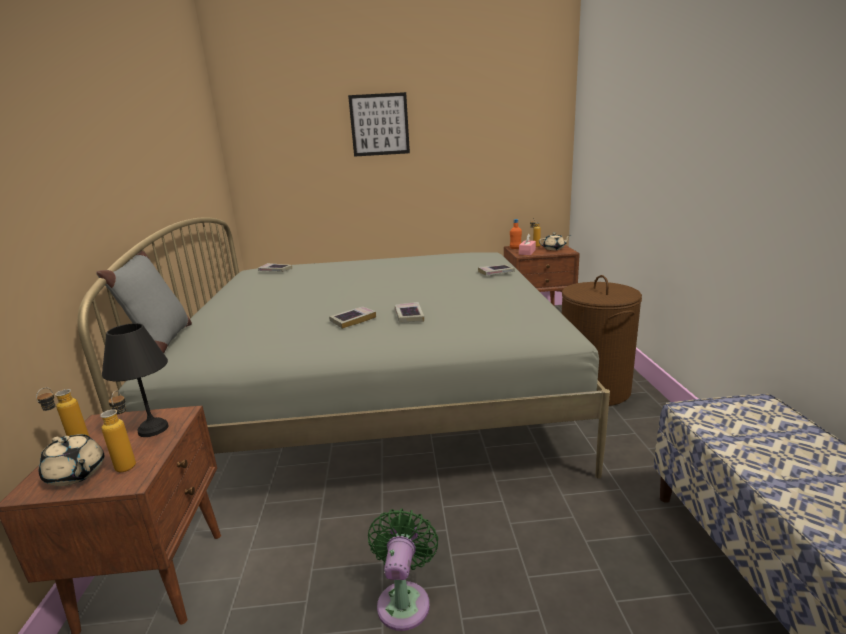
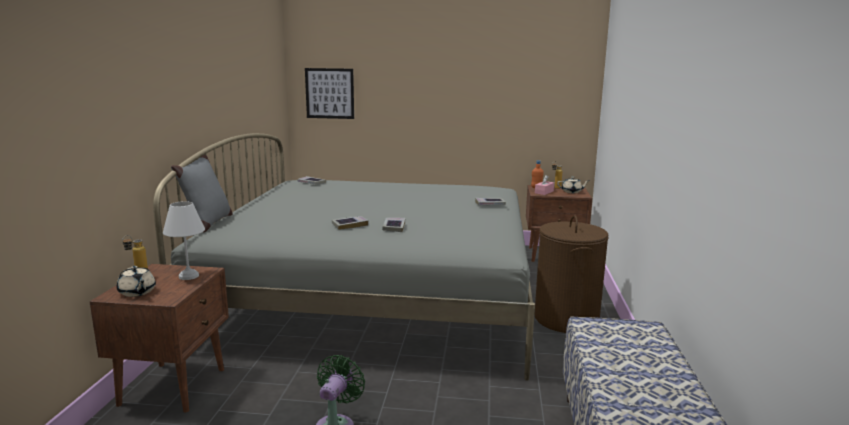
camera: 10 degrees right, 5 degrees down
bottle [100,390,136,472] -> none
black table lamp [102,323,169,437] -> white table lamp [163,201,205,280]
picture [348,92,410,157] -> picture moved to [305,68,354,119]

